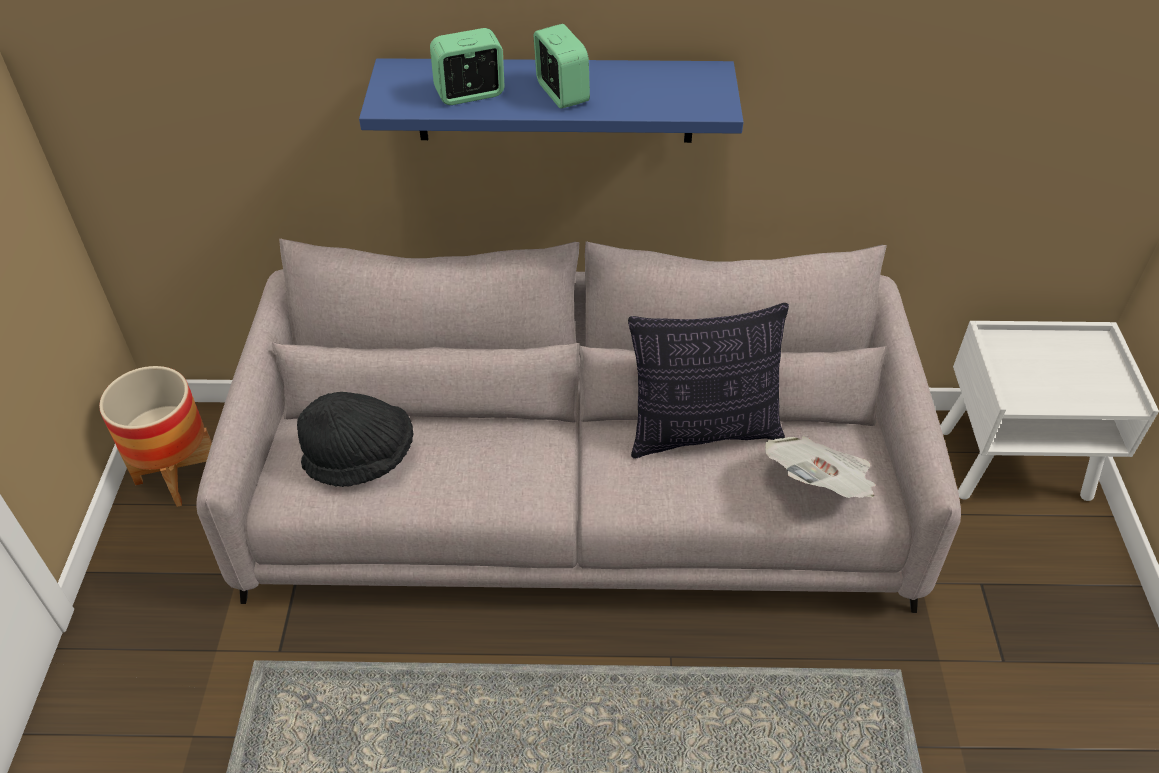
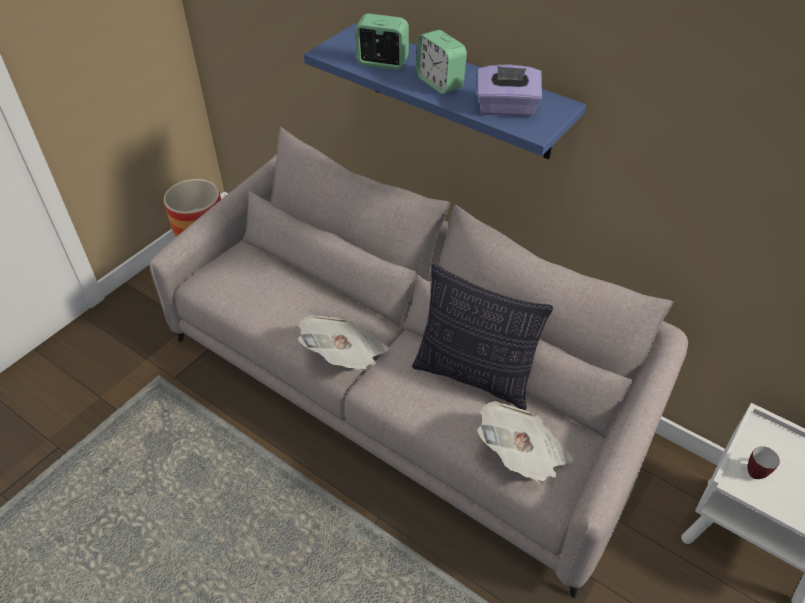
camera: 35 degrees right, 0 degrees up
black hat [297,392,413,487] -> none
alarm clock [534,24,590,109] -> alarm clock turned 135 degrees clockwise [416,30,467,94]
none -> newspaper [297,315,389,371]
none -> purple tissue box [477,65,542,117]
none -> mug [747,446,780,479]

